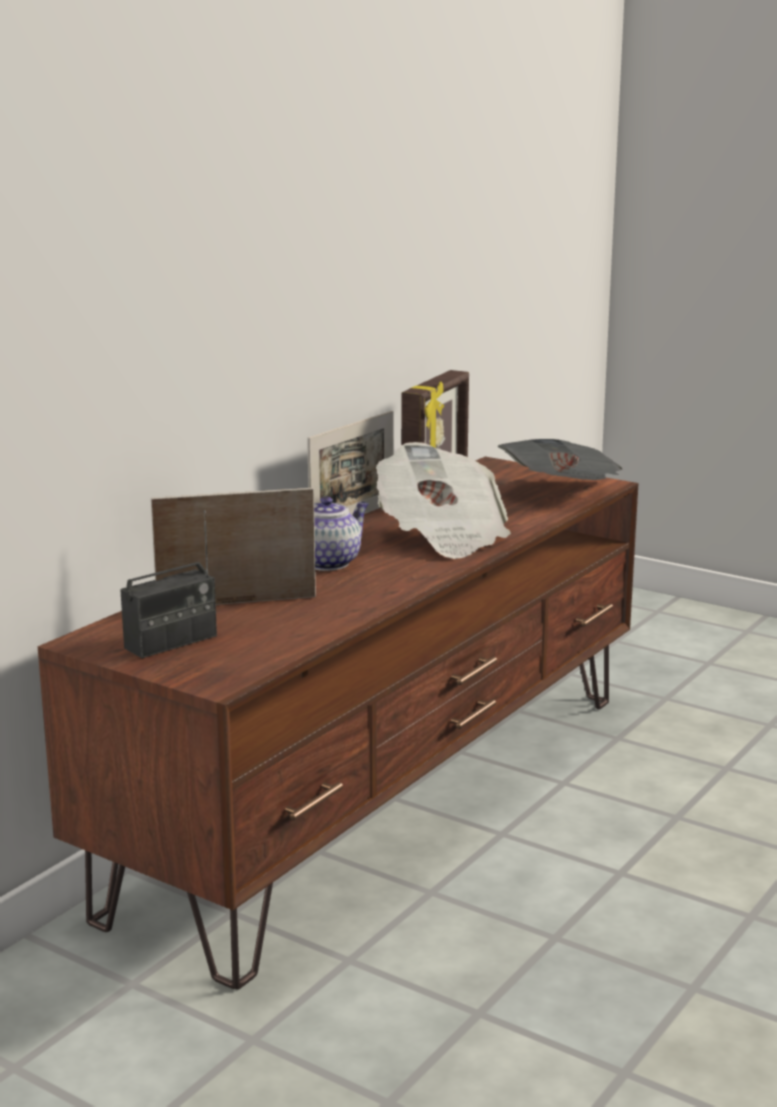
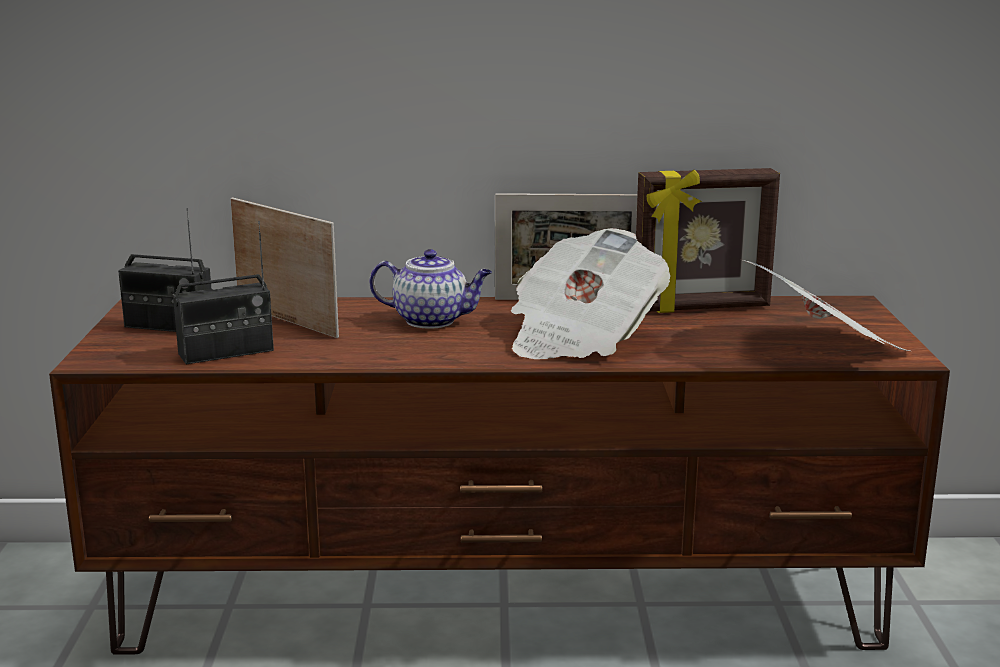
camera: 55 degrees right, 0 degrees up
none -> radio [173,221,274,364]

